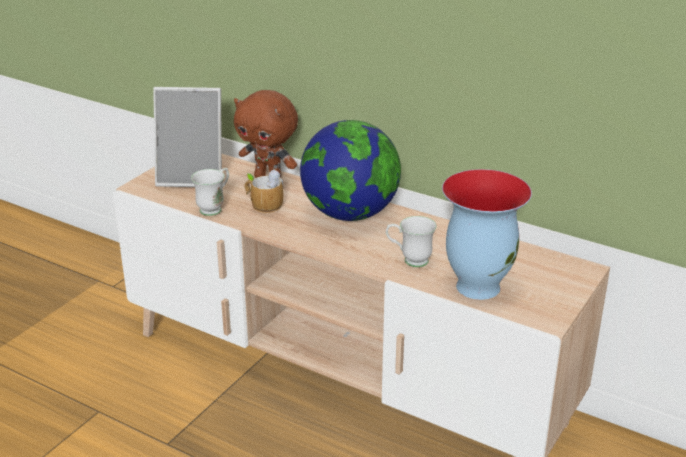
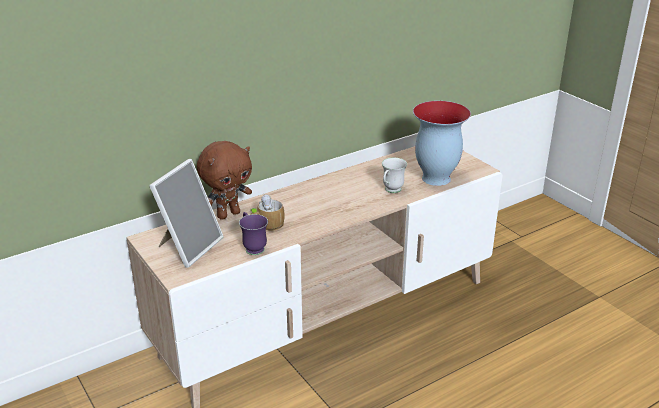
camera: 65 degrees left, 0 degrees up
white mug [191,168,229,216] -> purple mug [239,212,268,255]
globe [300,120,401,221] -> none

